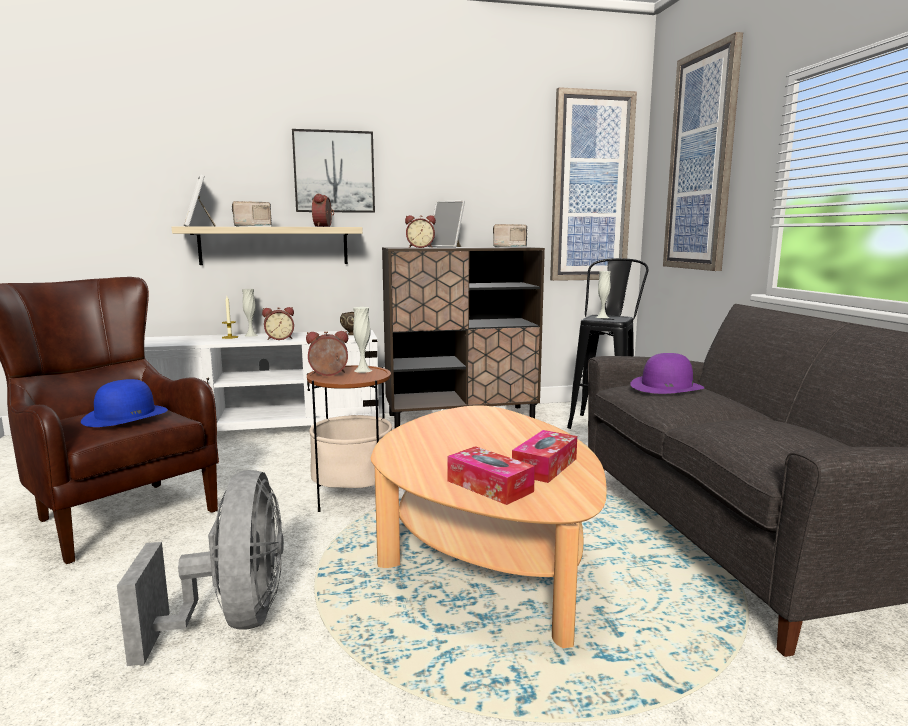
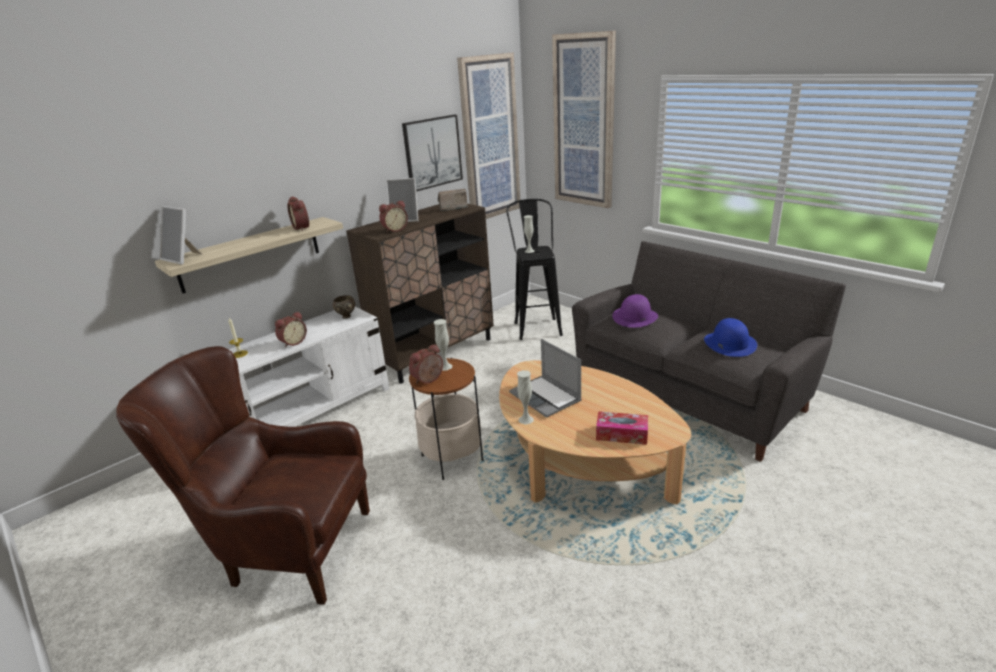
camera: 30 degrees left, 15 degrees up
blue hat [81,379,168,427] -> blue hat moved to [704,318,757,357]
grey fan [117,470,284,666] -> none
radio [232,201,272,226] -> none
white vase [242,289,258,337] -> white vase moved to [517,370,534,424]
picture [292,129,375,213] -> picture moved to [402,115,463,192]
tissue box [512,430,577,483] -> none
none -> laptop [509,339,582,418]

